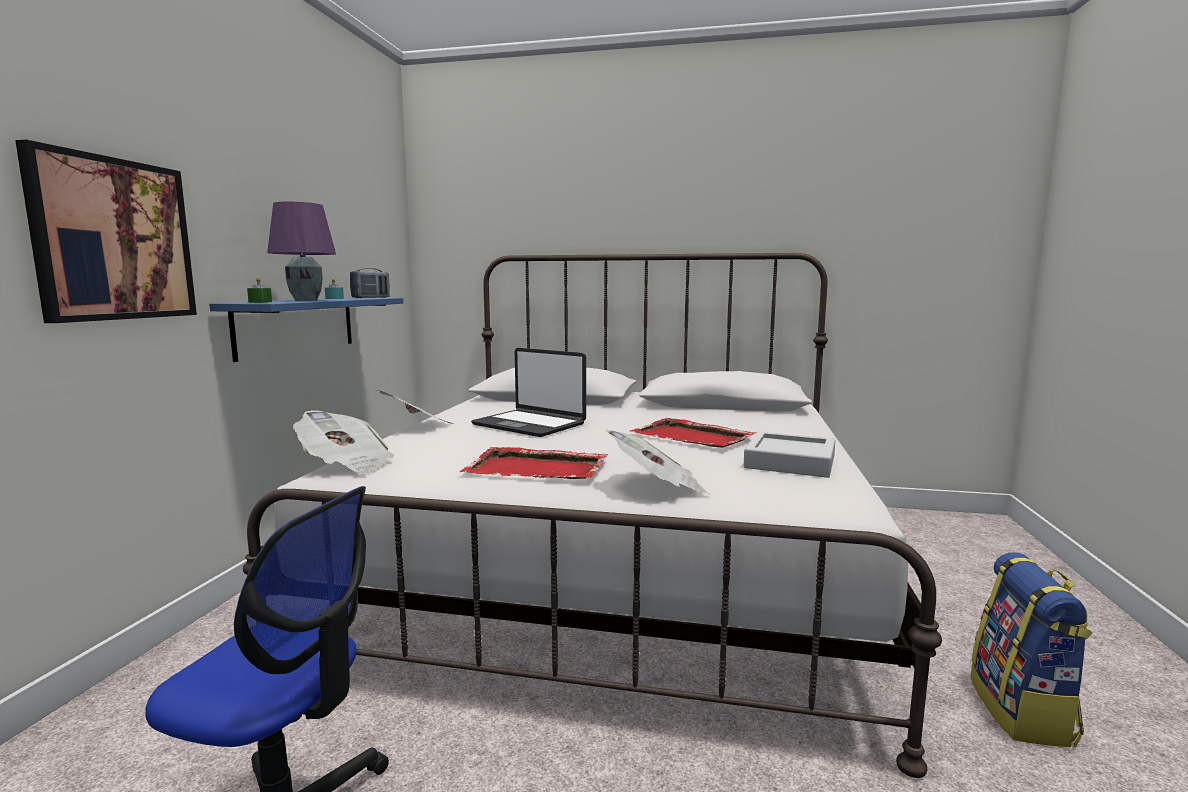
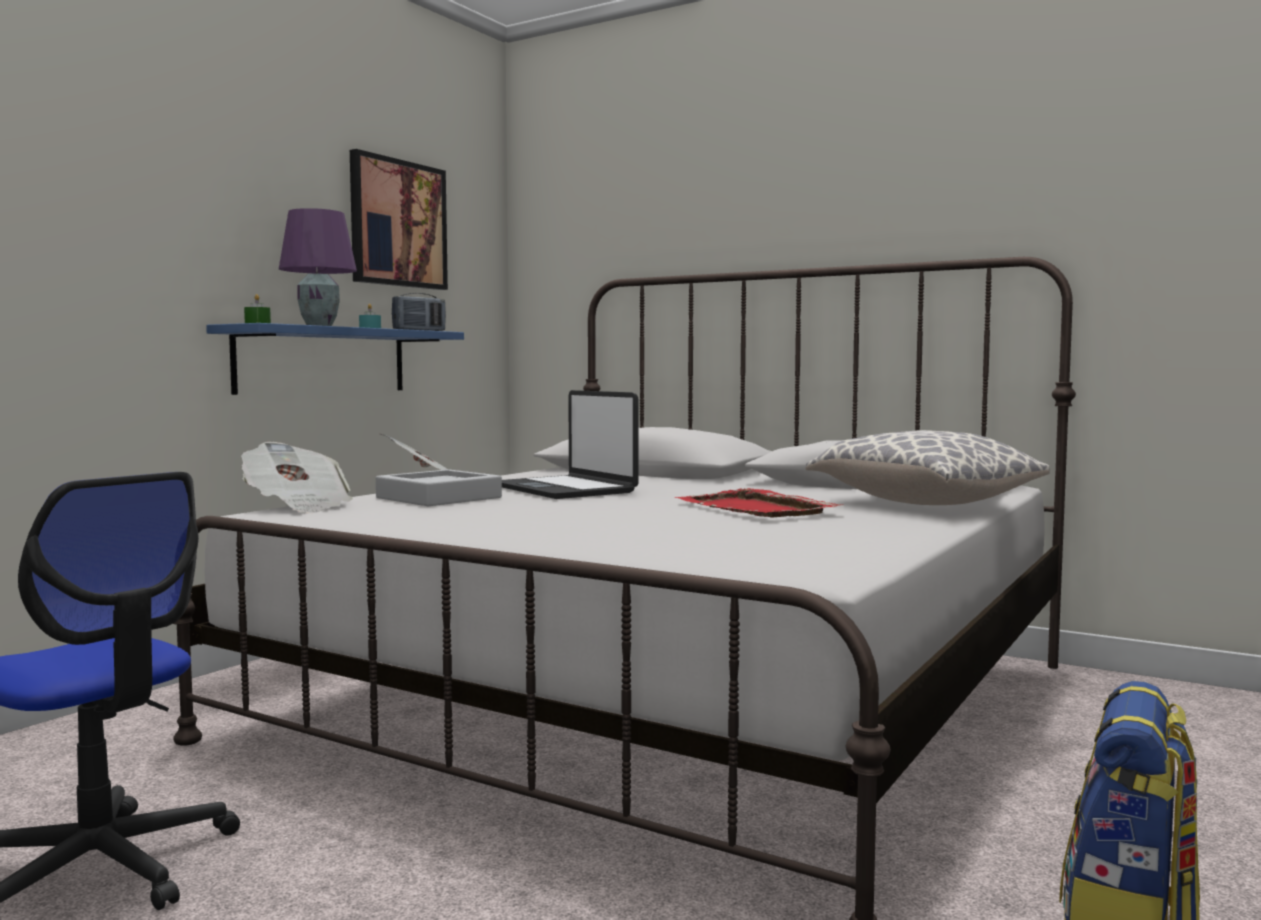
camera: 20 degrees right, 5 degrees down
picture [15,140,197,323] -> picture moved to [350,149,448,290]
red tray [459,447,608,479] -> none
newspaper [606,429,709,494] -> none
grey tray [744,432,835,478] -> grey tray moved to [376,469,502,506]
none -> pillow [806,430,1050,505]

